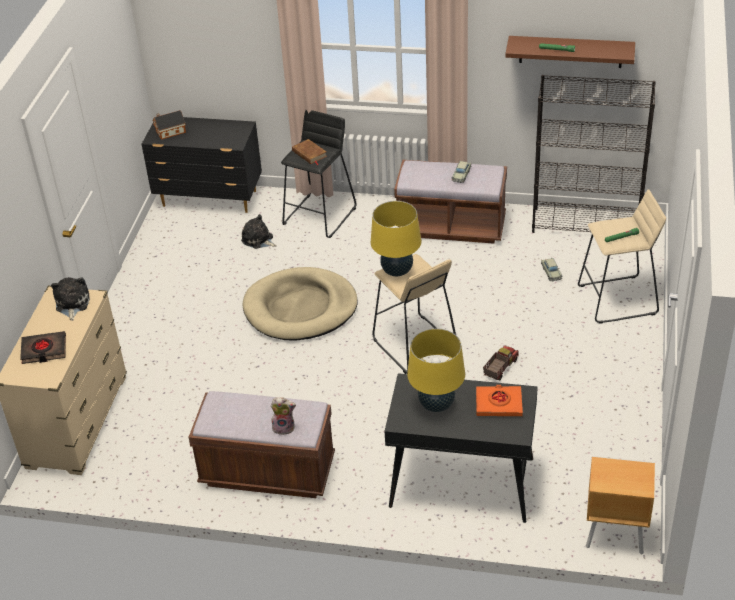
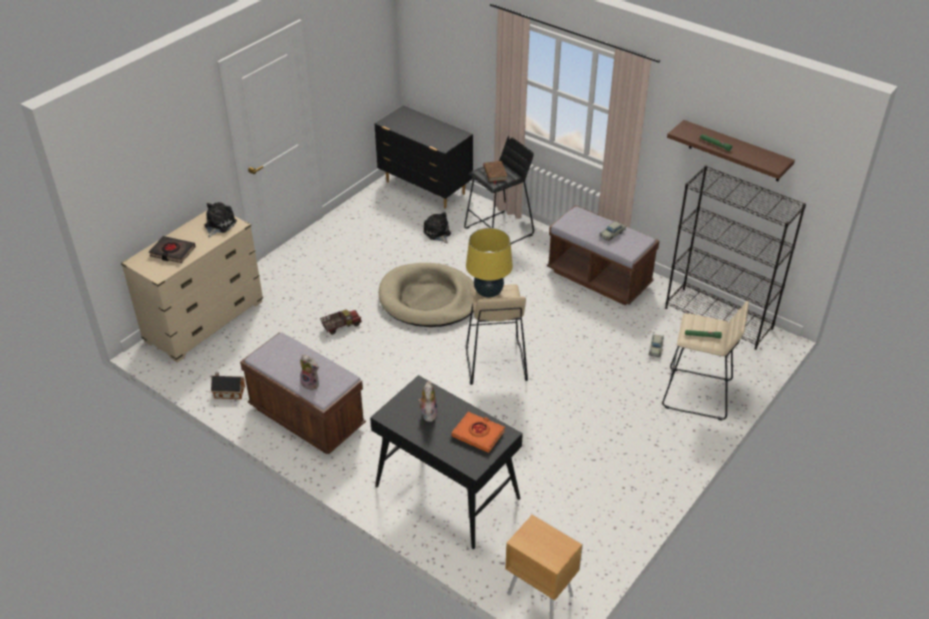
camera: 25 degrees right, 0 degrees up
toy house [153,110,186,140] -> toy house moved to [211,372,245,399]
yellow table lamp [407,328,465,412] -> plush toy [418,381,438,422]
toy truck [483,345,519,381] -> toy truck moved to [320,310,362,335]

